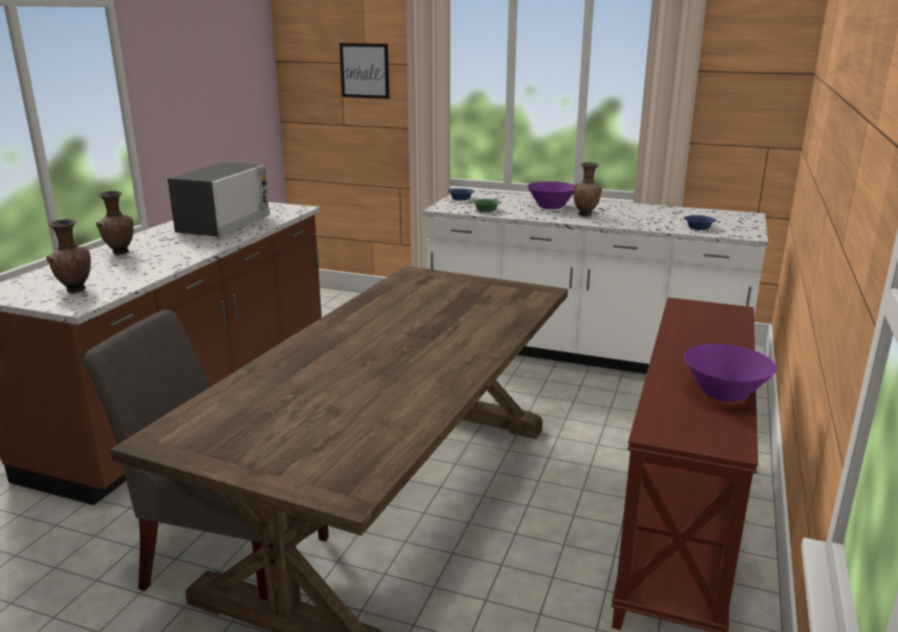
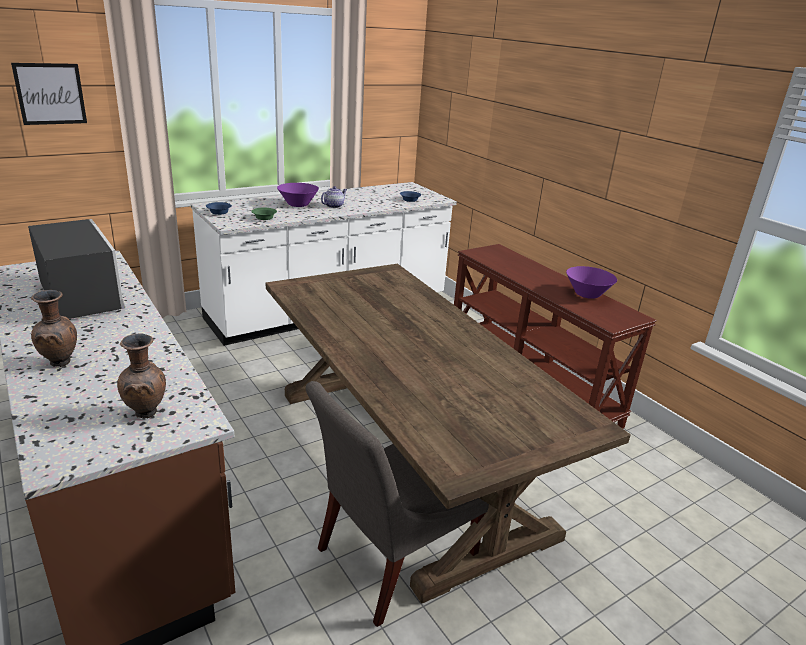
camera: 55 degrees left, 5 degrees up
brown vase [573,162,602,217] -> teapot [321,186,347,208]

